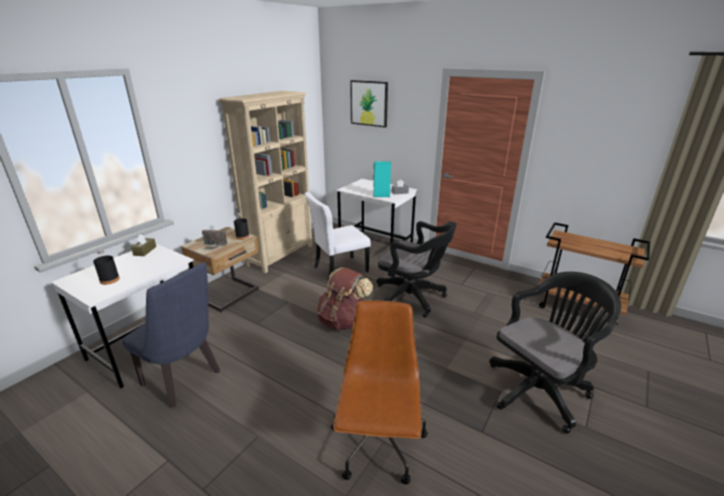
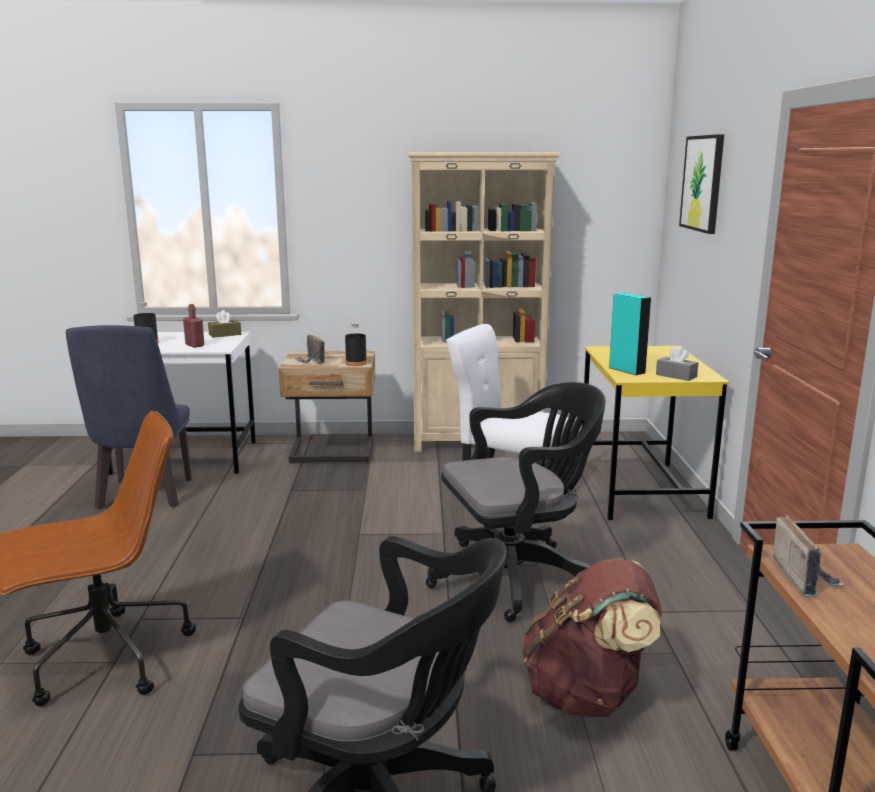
camera: 55 degrees right, 10 degrees down
brown backpack [317,267,373,330] -> brown backpack moved to [523,558,663,717]
white desk [336,179,417,245] -> yellow desk [582,346,730,521]
black office chair [376,221,457,318] -> black office chair turned 105 degrees counterclockwise [426,382,606,622]
none -> red bottle [183,304,204,348]
none -> radio [773,515,845,596]

